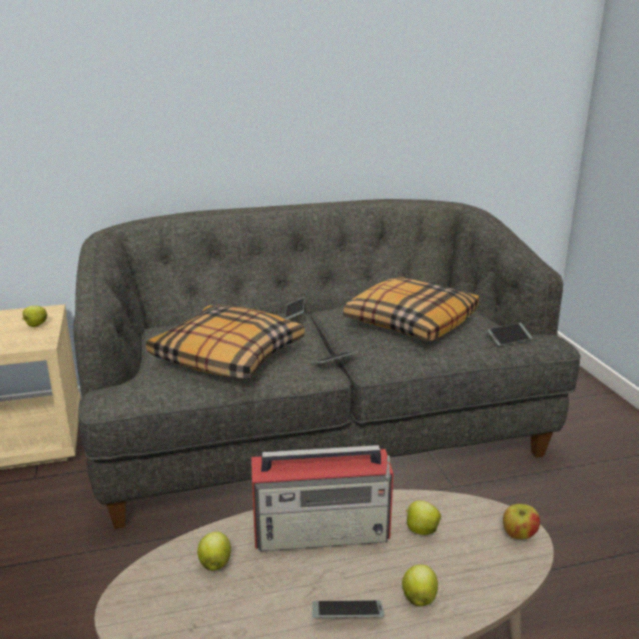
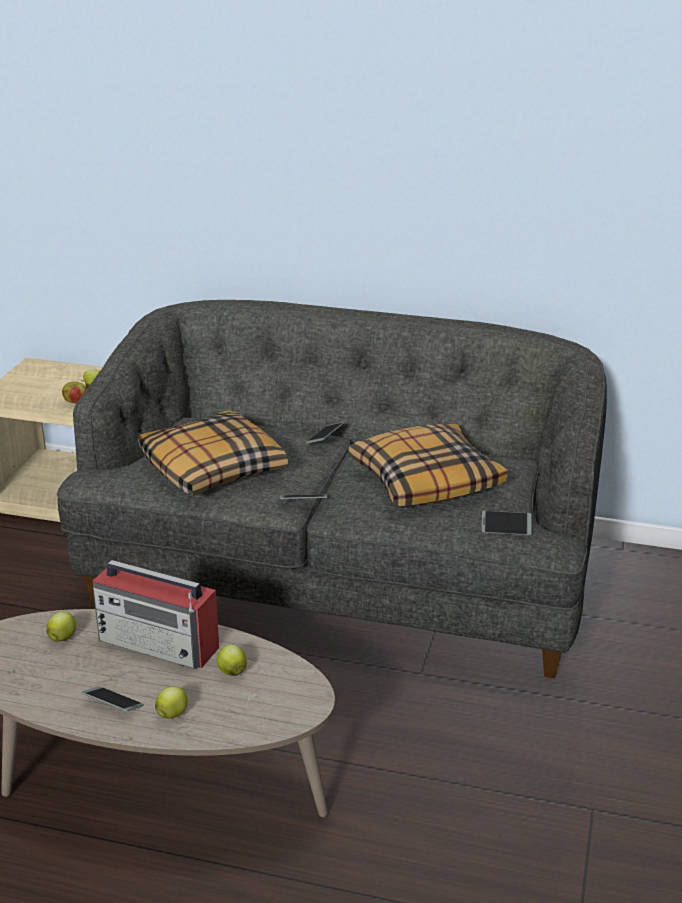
camera: 30 degrees right, 5 degrees up
apple [503,504,540,539] -> apple moved to [62,382,87,404]

